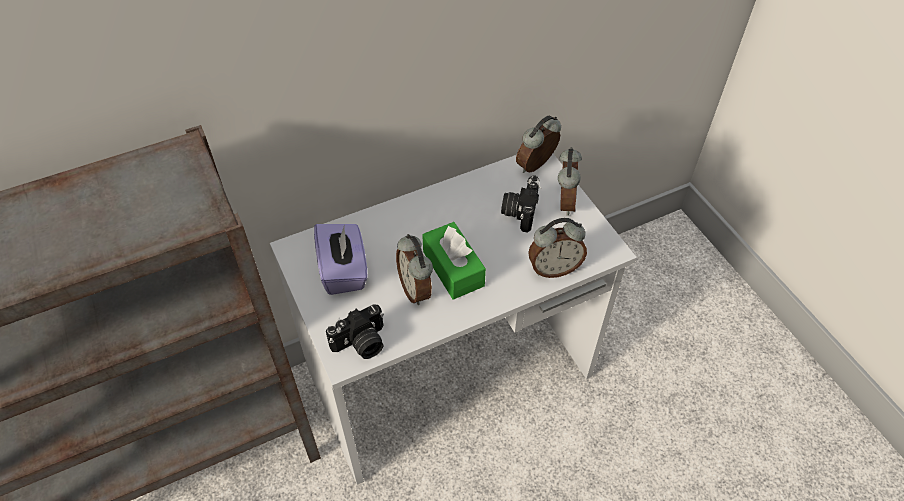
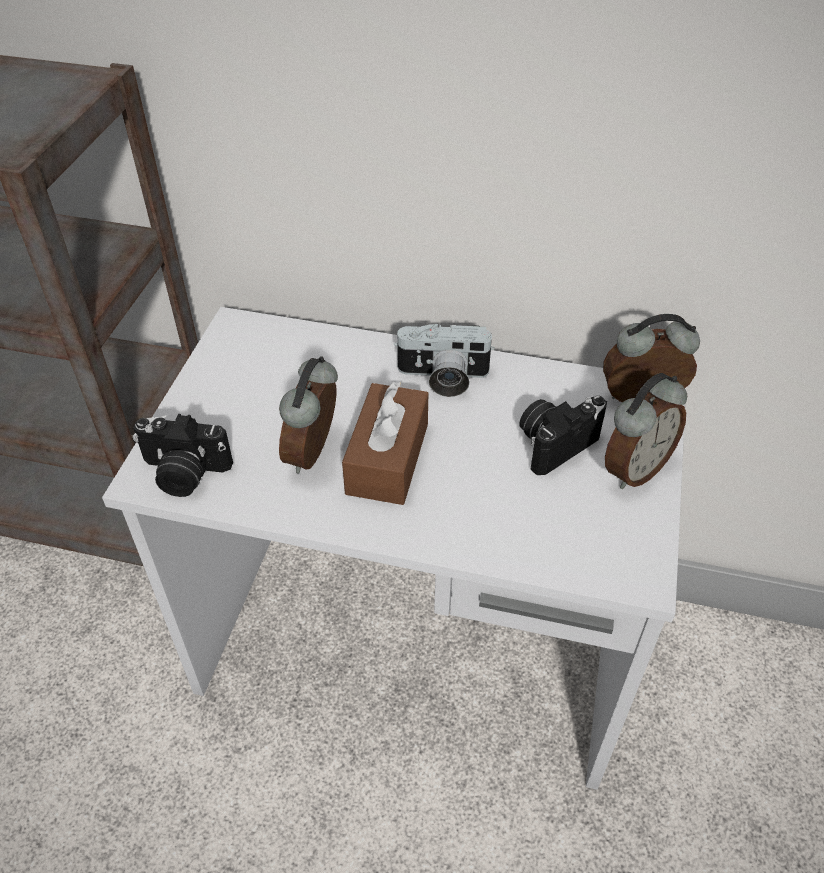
camera: 40 degrees right, 5 degrees down
purple tissue box [314,224,367,295] -> none
green tissue box [422,222,486,300] -> brown tissue box [342,382,428,505]
alarm clock [528,218,587,278] -> none
none -> camera [394,324,495,397]

